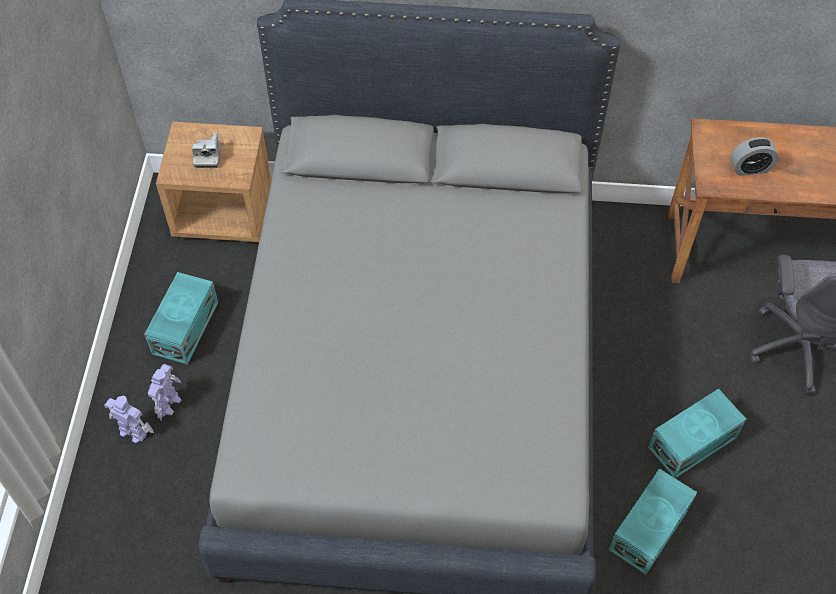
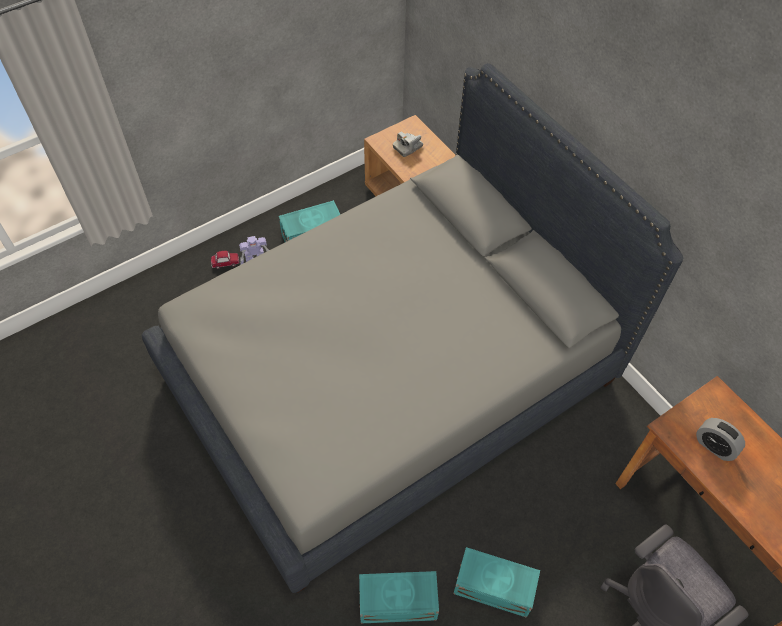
camera: 50 degrees right, 0 degrees up
toy robot [104,396,154,443] -> toy car [211,251,239,269]

